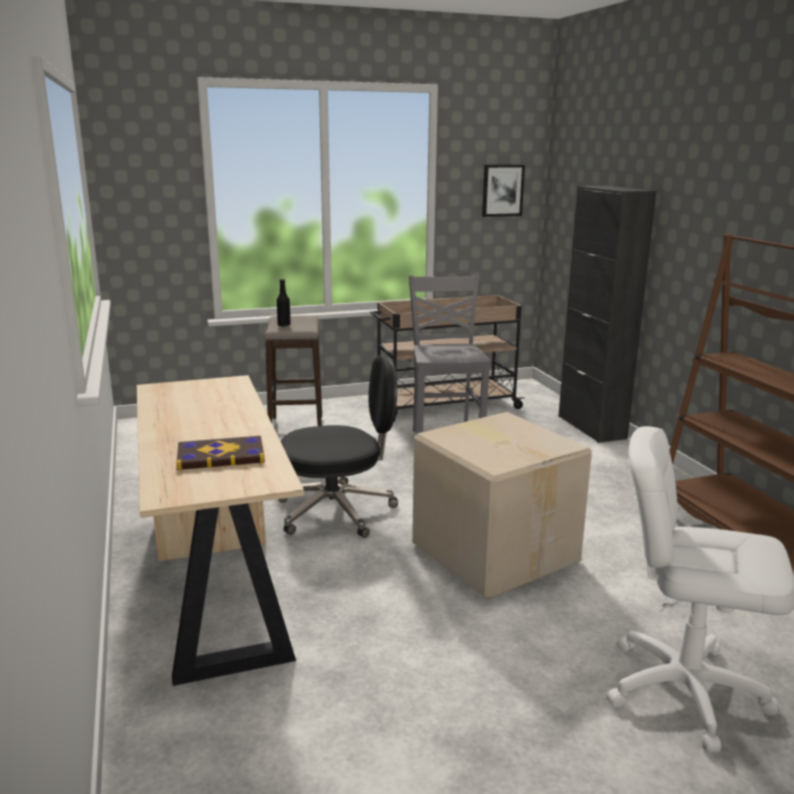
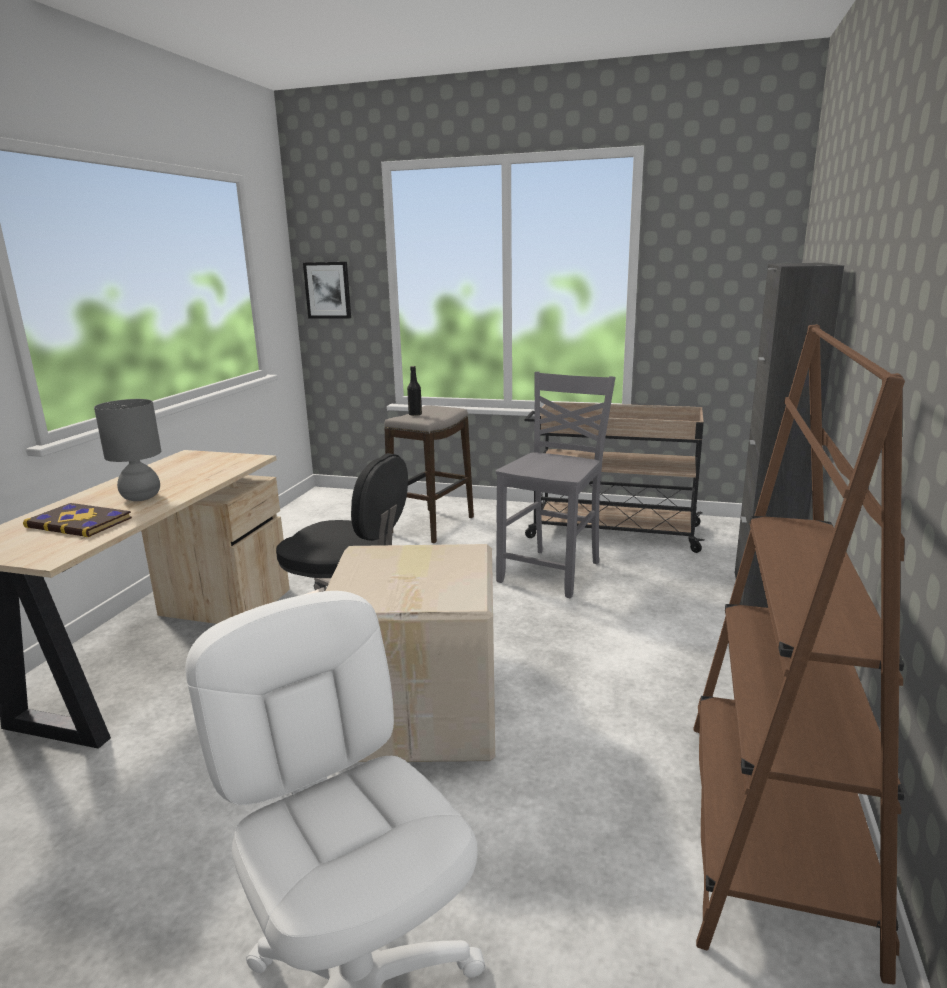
camera: 35 degrees right, 0 degrees up
picture [482,165,525,217] -> picture moved to [303,262,351,319]
none -> grey table lamp [94,399,161,501]

